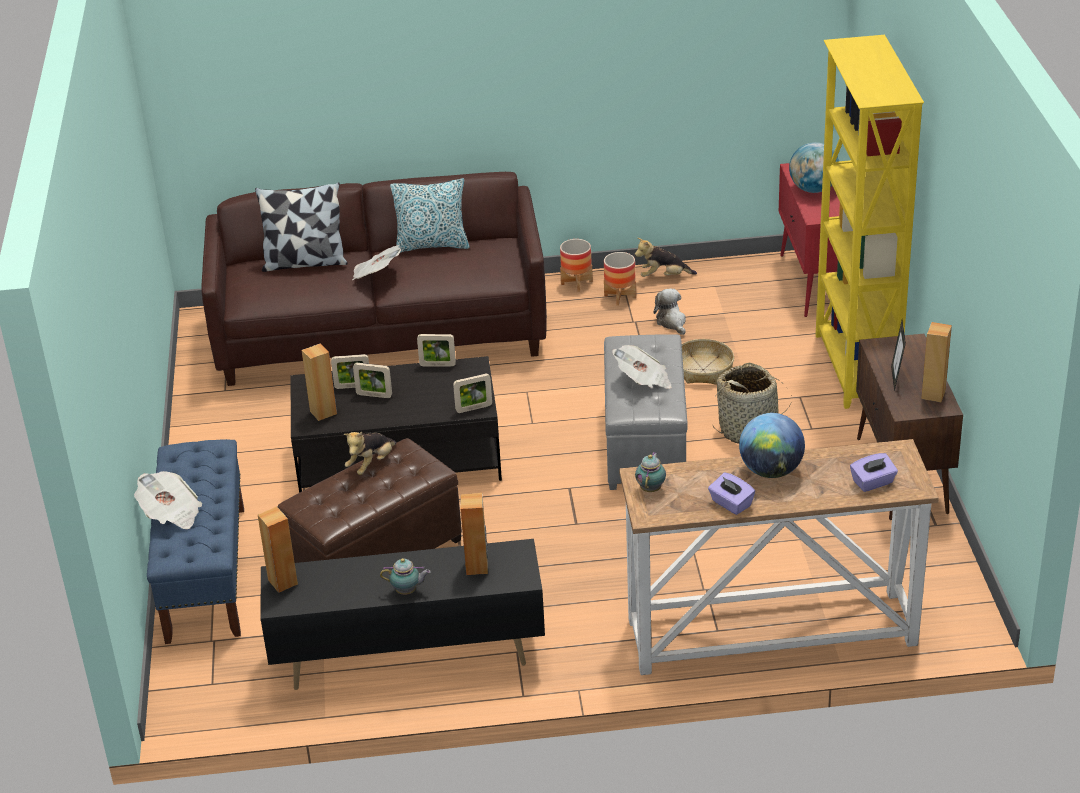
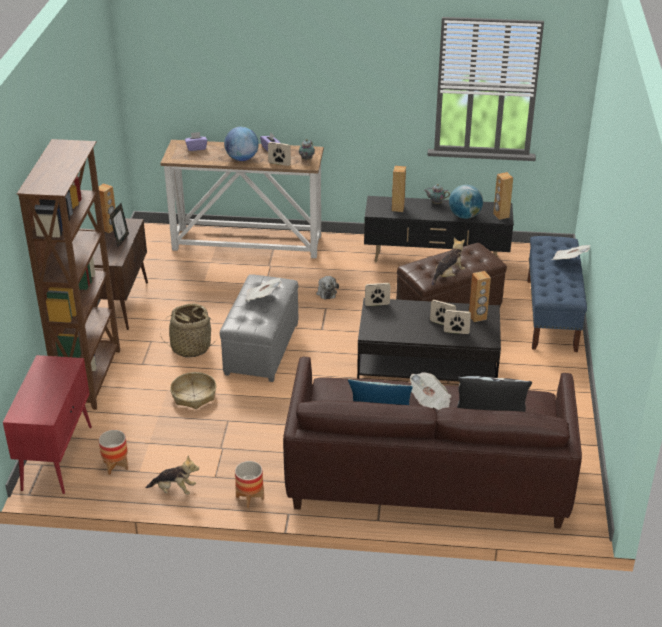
camera: 170 degrees left, 0 degrees up
picture frame [417,334,456,366] -> picture frame moved to [268,142,291,166]
planter [604,252,636,306] -> planter moved to [99,430,128,475]
plush toy [653,289,686,335] -> plush toy moved to [316,276,339,299]
globe [789,142,839,193] -> globe moved to [449,185,483,219]
yellow bookcase [816,35,924,409] -> brown bookcase [17,139,120,410]

